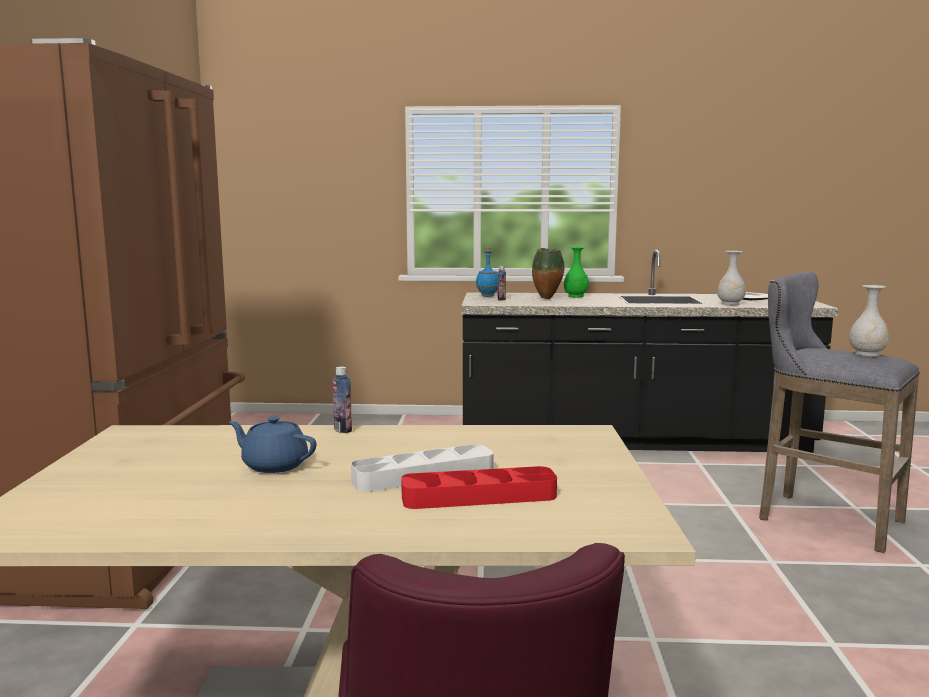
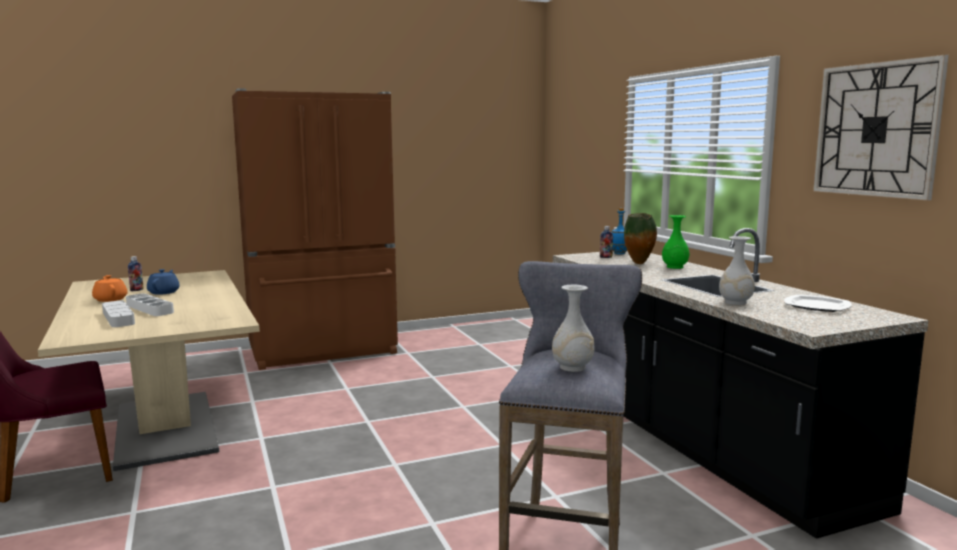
camera: 65 degrees right, 0 degrees up
bottle [332,367,352,433] -> bottle moved to [128,256,144,291]
red tray [401,466,557,509] -> grey tray [102,301,135,327]
none -> orange teapot [92,275,128,302]
none -> wall clock [813,55,949,200]

